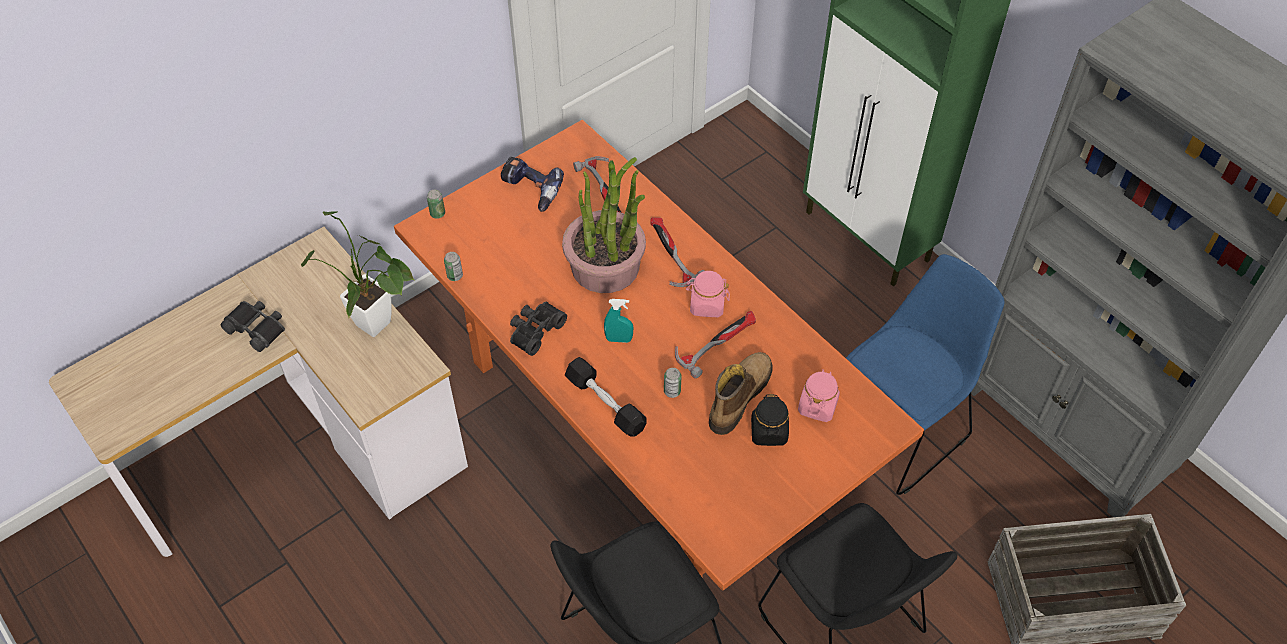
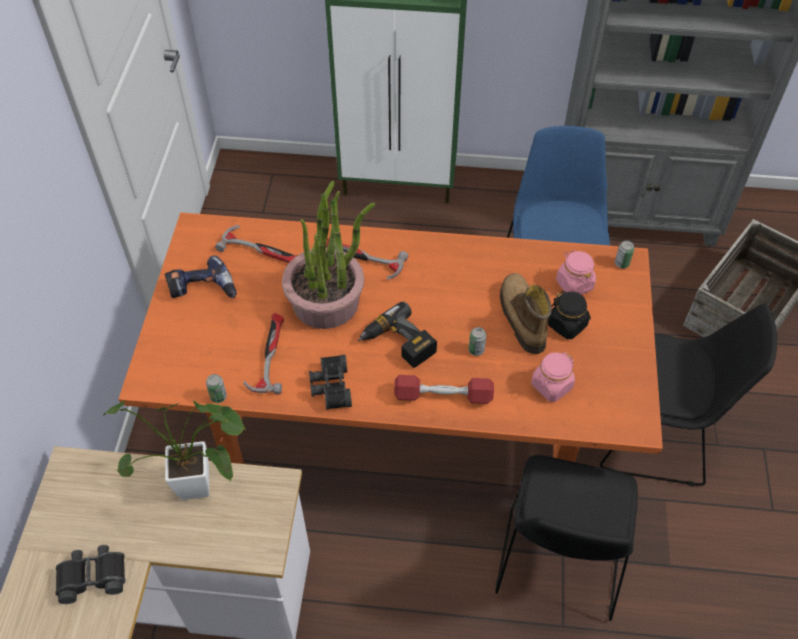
camera: 45 degrees left, 0 degrees up
can [427,190,445,219] -> can moved to [615,240,634,269]
black dumbbell [565,357,647,437] -> red dumbbell [394,375,494,404]
turquoise spray bottle [604,299,633,343] -> power drill [358,302,437,368]
hammer [675,311,756,379] -> hammer moved to [243,313,284,394]
pink jar [686,271,730,317] -> pink jar moved to [531,352,575,402]

